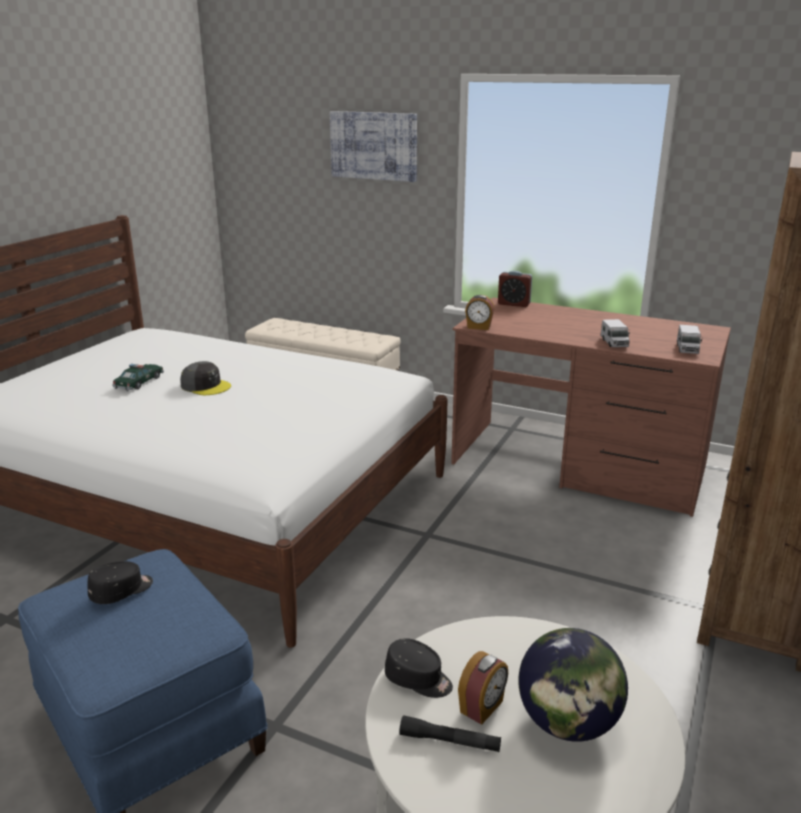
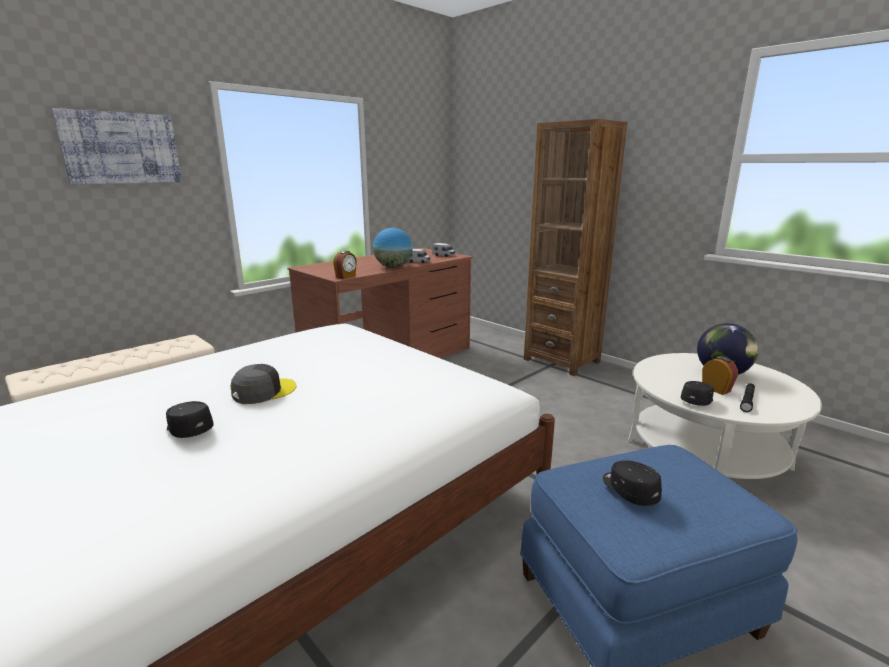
camera: 70 degrees left, 5 degrees down
toy car [112,364,164,391] -> black cap [166,401,214,438]
alarm clock [498,271,532,307] -> none
none -> globe [373,228,413,268]

